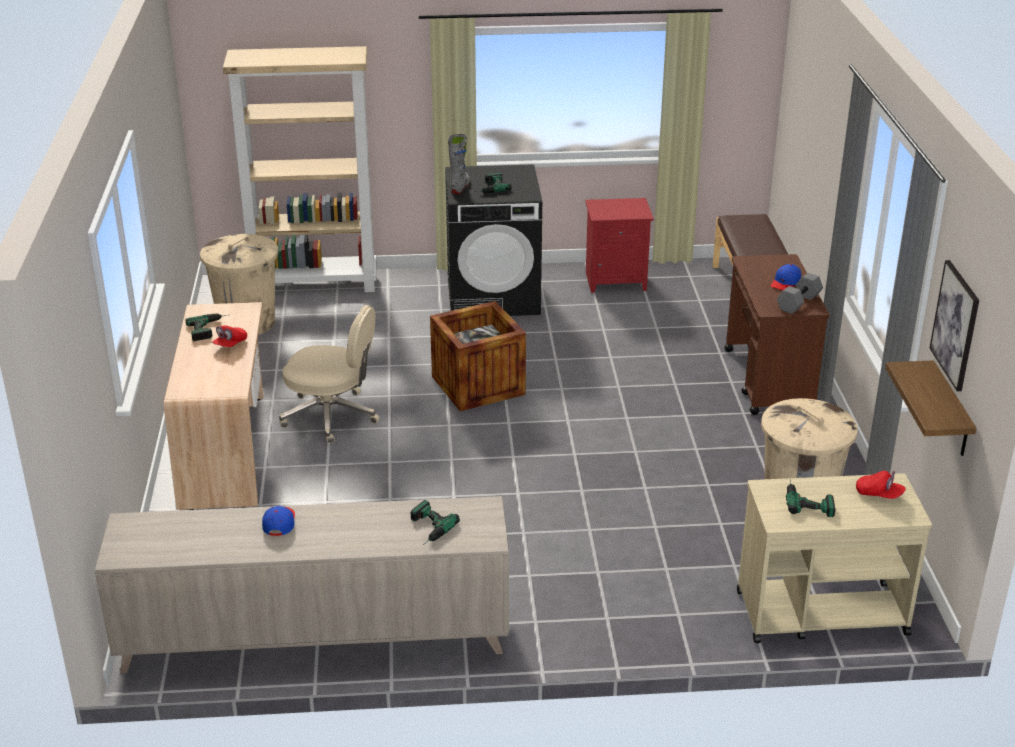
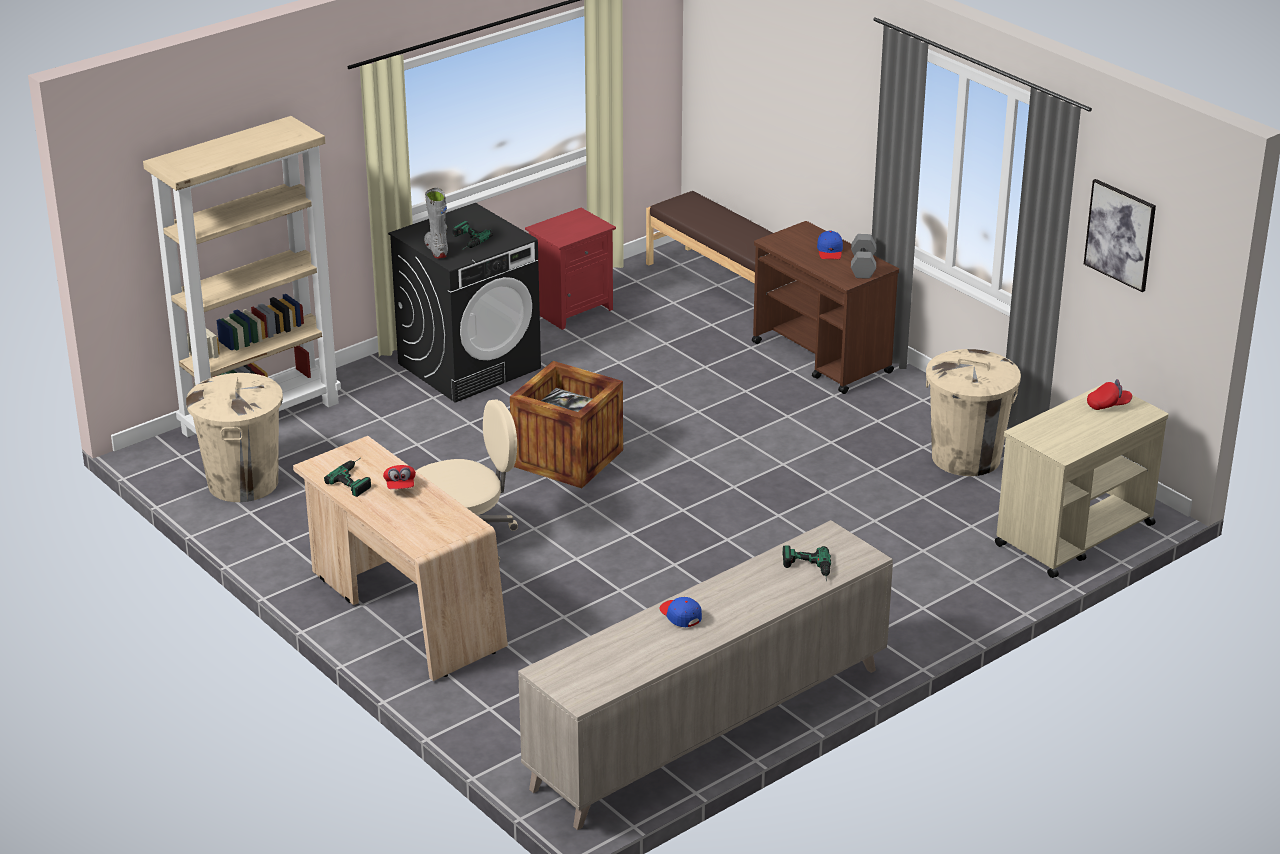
camera: 35 degrees left, 0 degrees up
power drill [786,479,836,517] -> none
shelf [885,360,977,456] -> none

